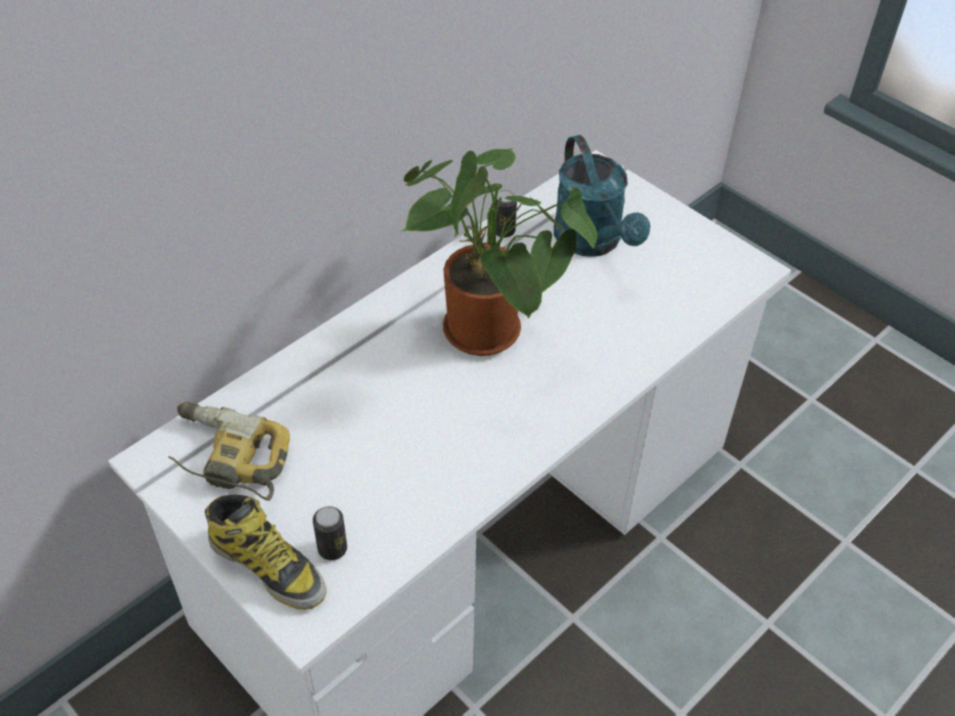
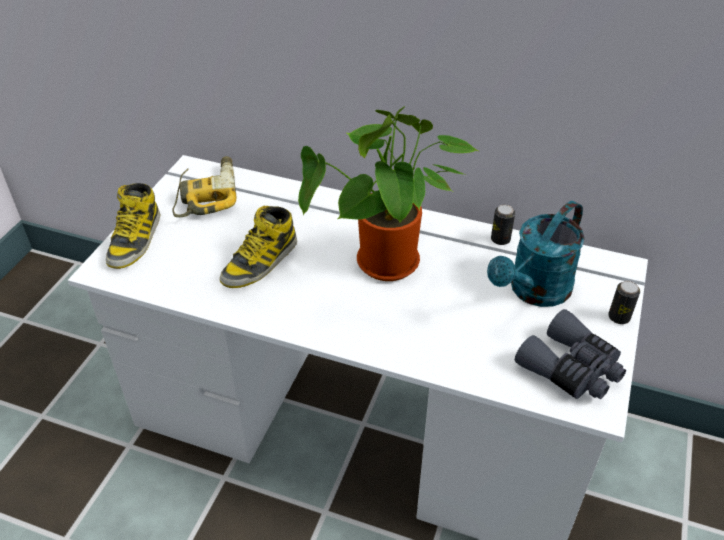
camera: 65 degrees right, 5 degrees down
can [313,506,347,560] -> can moved to [608,281,640,324]
none -> boot [220,206,297,288]
none -> grey binoculars [515,309,626,399]

